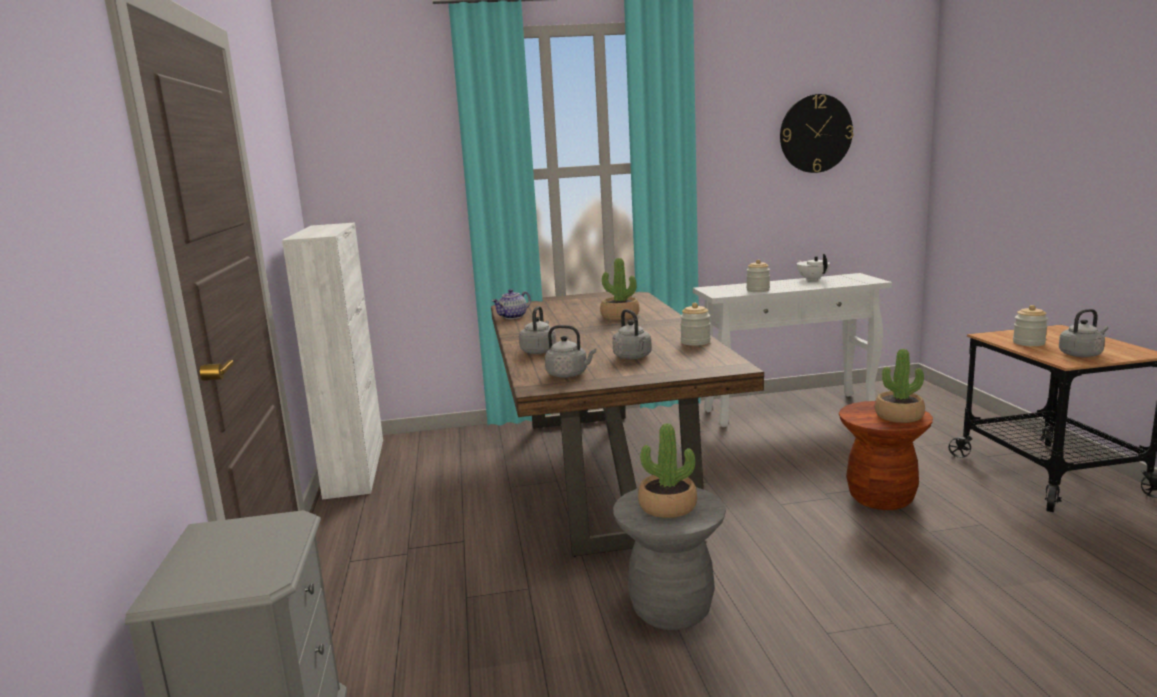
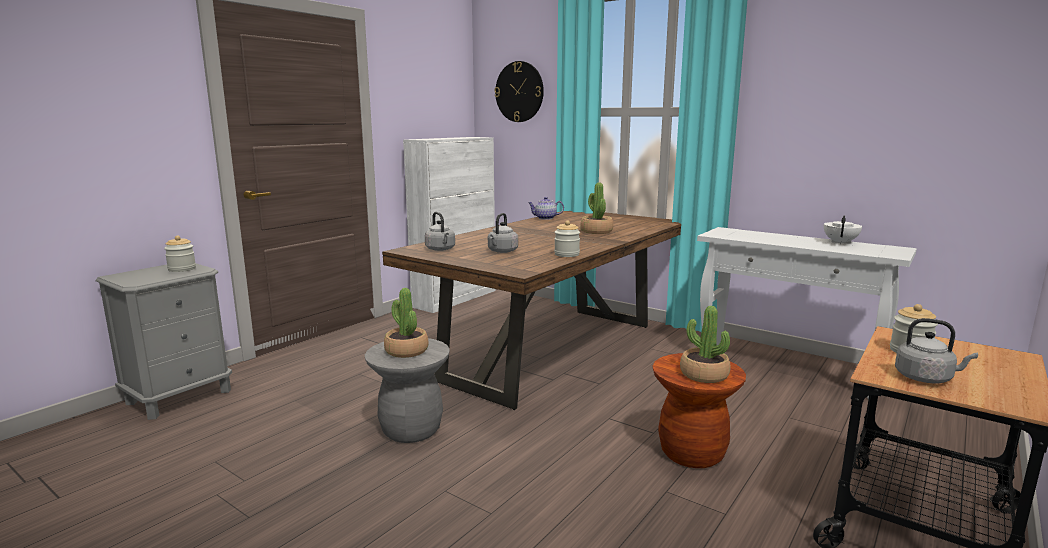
camera: 45 degrees right, 0 degrees up
grey kettle [519,306,556,354] -> none
jar [746,259,770,292] -> jar moved to [164,236,196,272]
wall clock [780,94,853,173] -> wall clock moved to [494,61,544,122]

